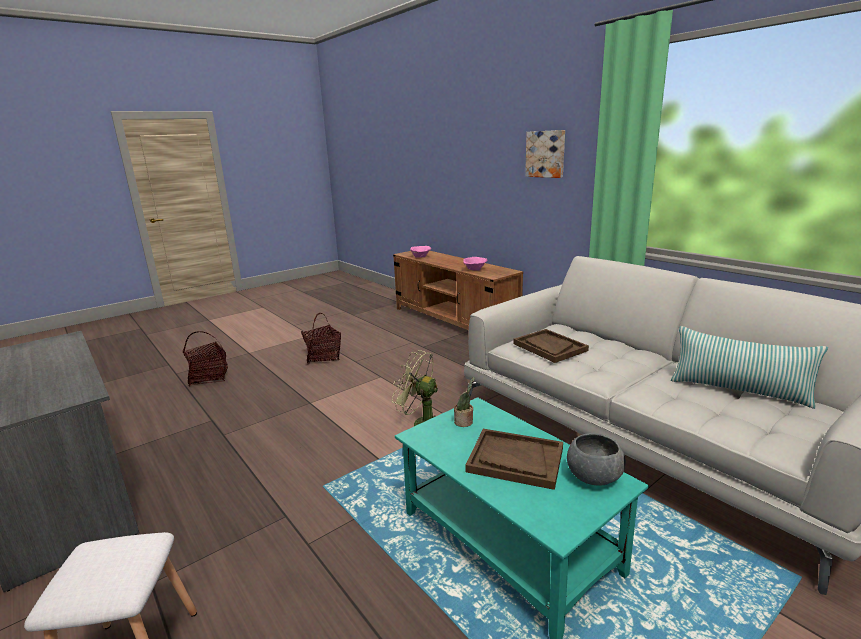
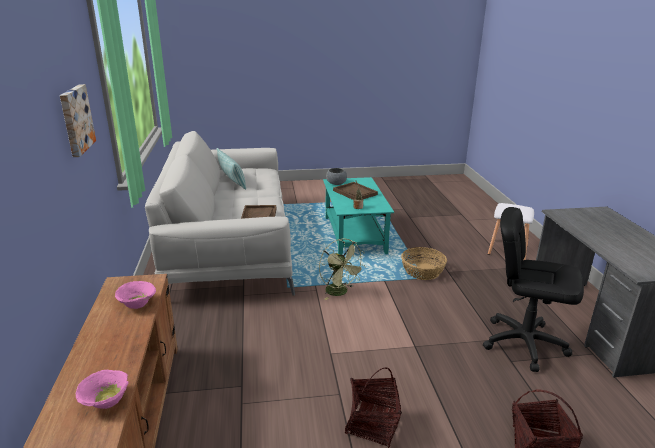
camera: 150 degrees left, 5 degrees up
none -> basket [401,247,447,280]
none -> black office chair [483,207,584,372]

